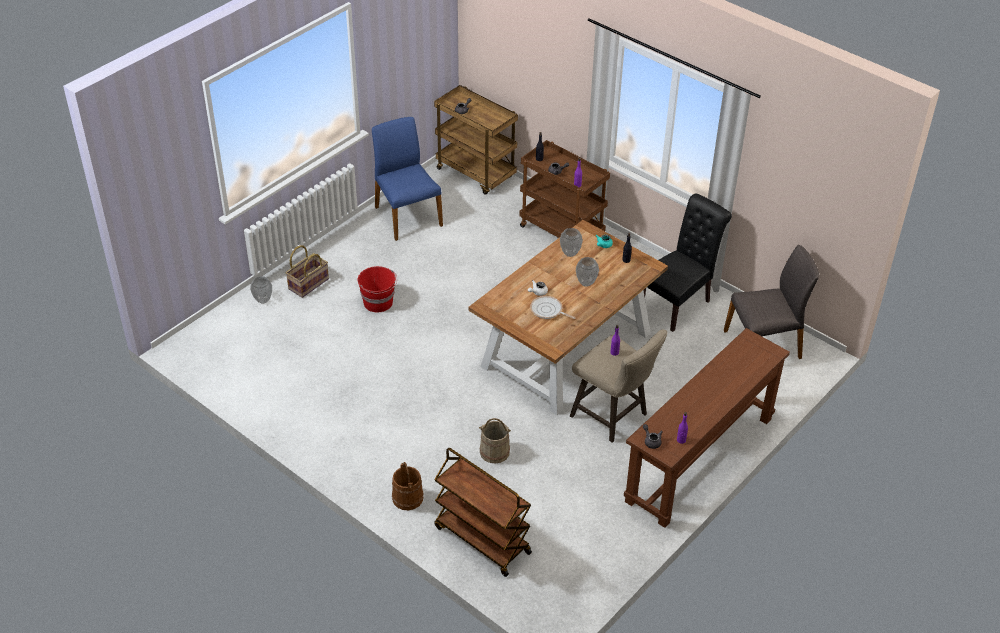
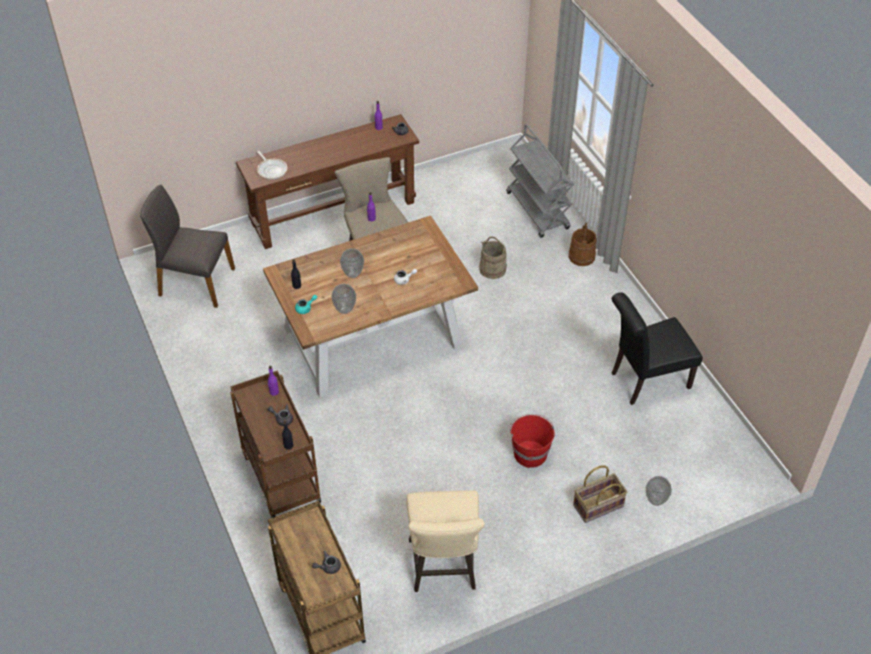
camera: 155 degrees left, 5 degrees up
blue chair [372,117,443,241] -> beige stool [406,490,485,592]
brown cart [434,448,532,577] -> grey cart [506,124,574,238]
frying pan [530,296,575,319] -> frying pan moved to [257,151,287,180]
black chair [643,194,732,332] -> black chair moved to [612,292,703,405]

